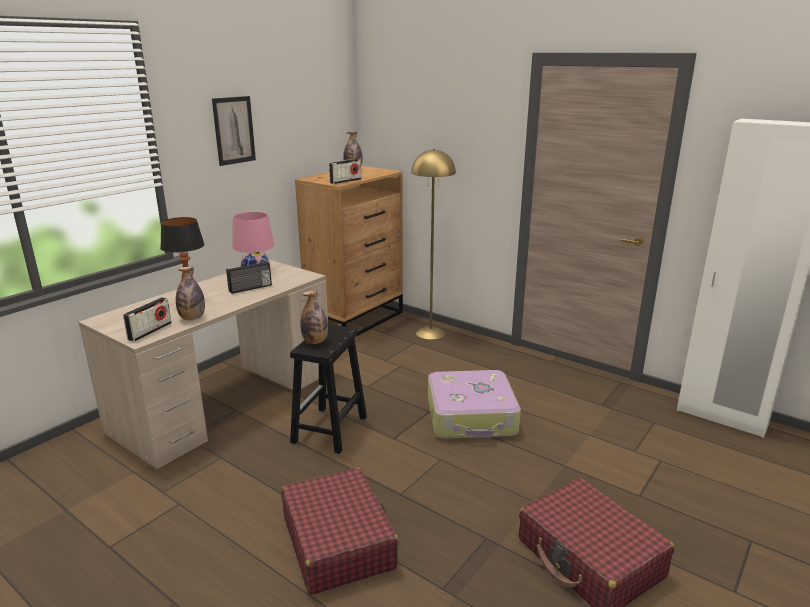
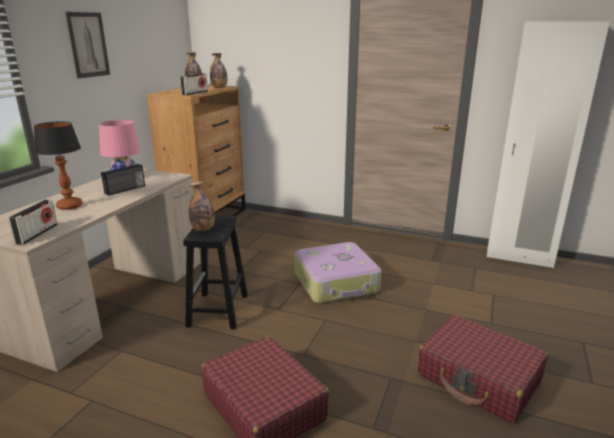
camera: 15 degrees left, 0 degrees up
bottle [176,267,205,320] -> bottle moved to [210,53,227,88]
yellow floor lamp [411,149,456,340] -> none

